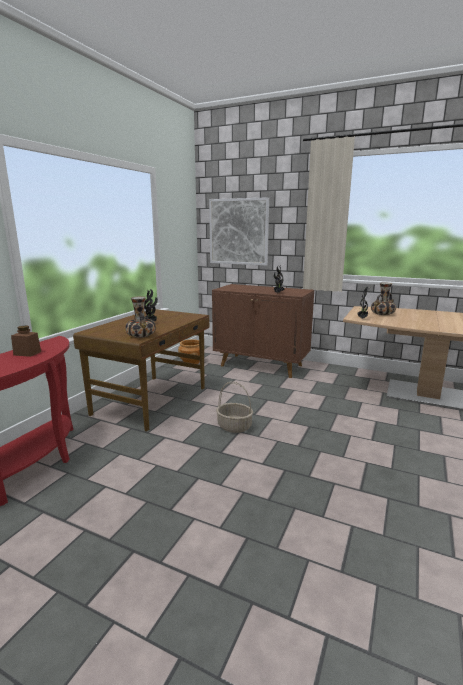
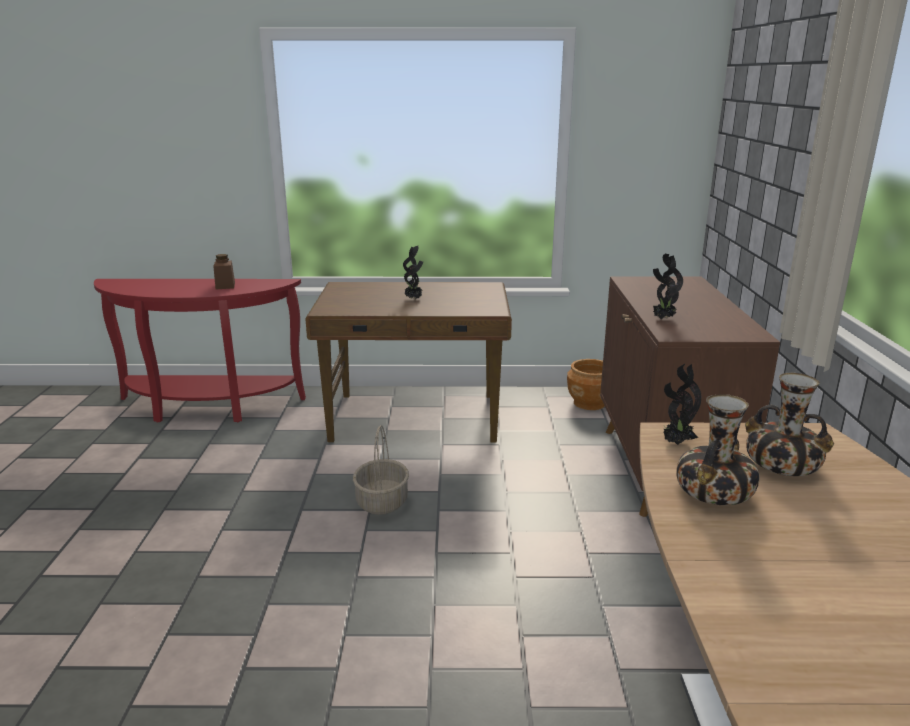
camera: 65 degrees right, 5 degrees up
vase [125,296,156,338] -> vase moved to [676,394,760,505]
picture [209,197,269,266] -> none

